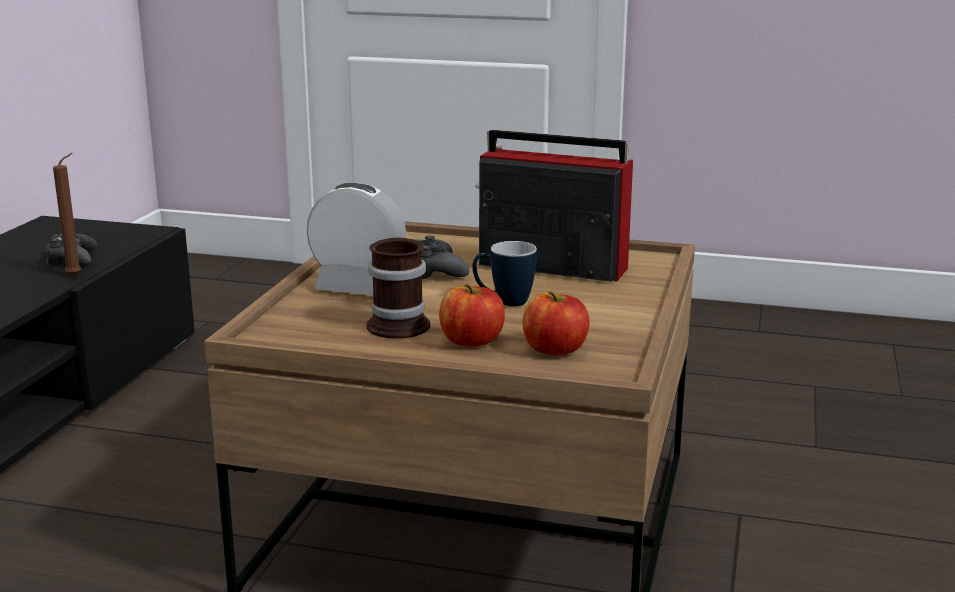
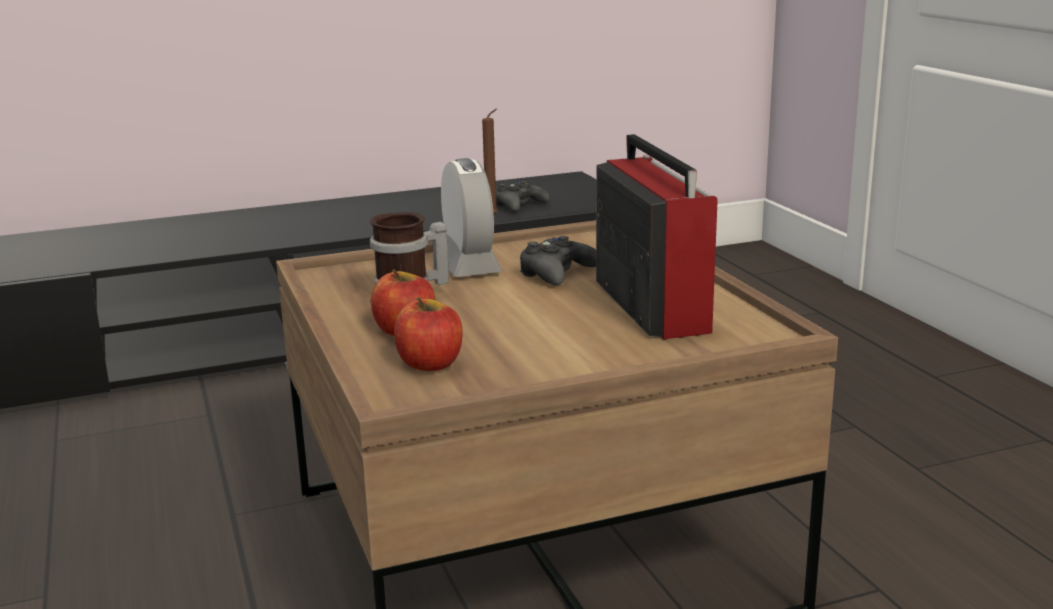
camera: 55 degrees right, 0 degrees up
mug [472,241,537,307] -> none

